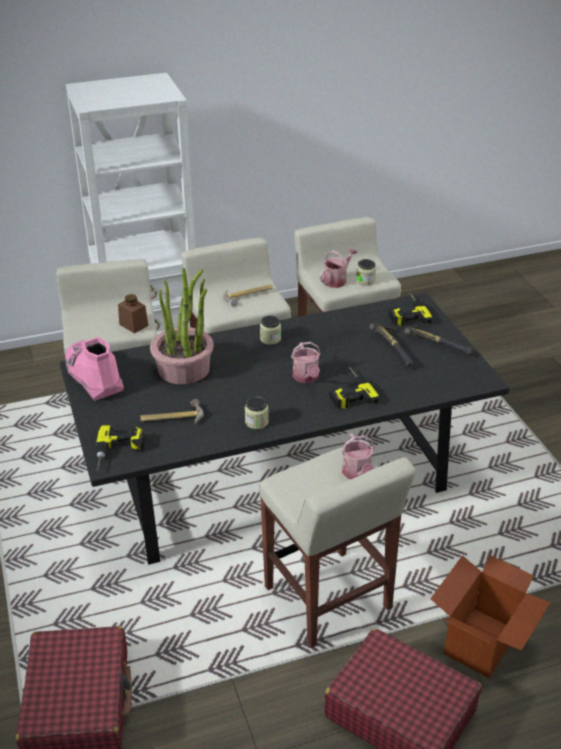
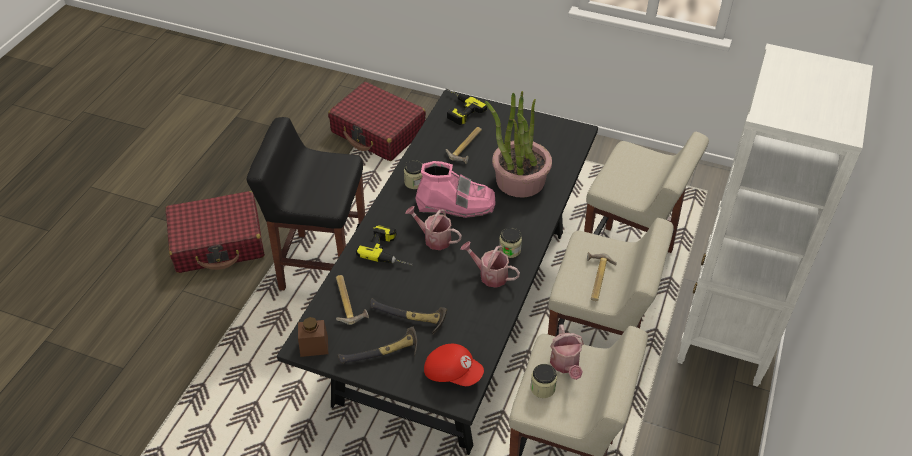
camera: 130 degrees right, 10 degrees up
pink boot [65,337,124,401] -> pink boot moved to [415,161,496,218]
brown jar [118,294,148,333] -> brown jar moved to [298,317,328,357]
beige stool [259,447,416,648] -> black stool [246,117,365,290]
watering can [341,433,375,479] -> watering can moved to [460,242,520,288]
power drill [388,293,433,326] -> red cap [424,344,484,386]
cardboard box [431,555,551,678] -> none
none -> hammer [336,275,369,325]

